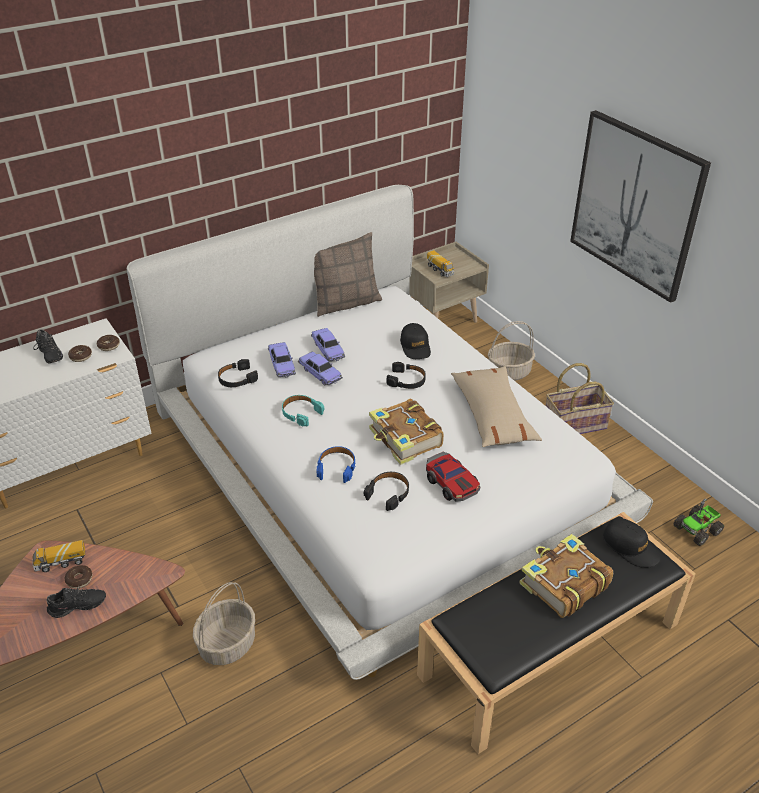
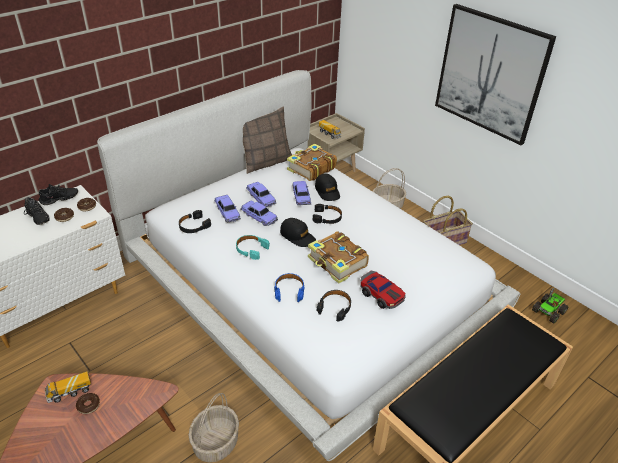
camera: 10 degrees left, 0 degrees up
black shoe [47,585,106,618] -> black shoe moved to [38,184,78,205]
beige pillow [451,366,542,447] -> none
book [519,534,613,618] -> book moved to [287,144,337,181]
black cap [603,518,660,568] -> black cap moved to [280,218,316,247]
none -> toy car [292,181,311,205]

